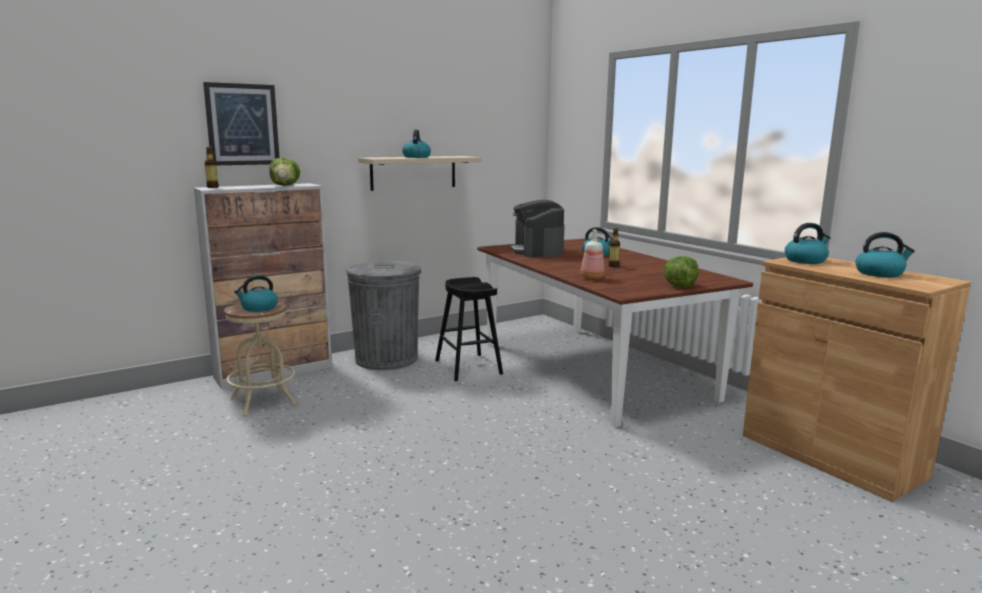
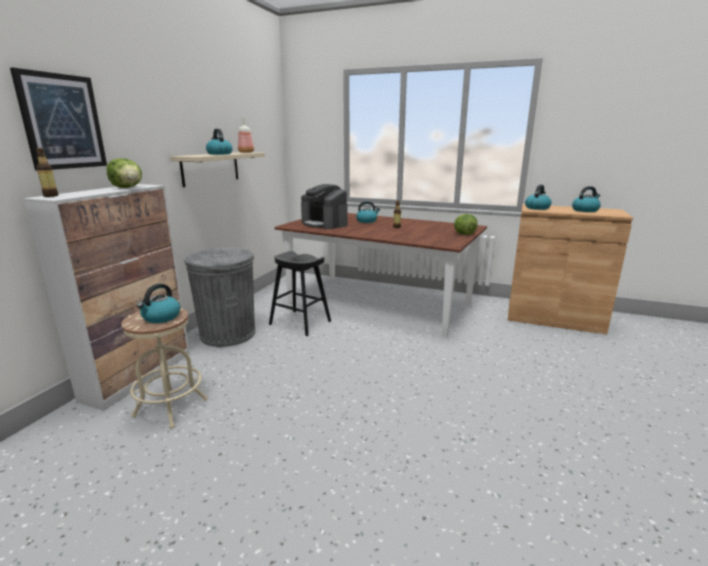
camera: 35 degrees left, 5 degrees up
bottle [581,229,605,279] -> bottle moved to [238,118,254,153]

